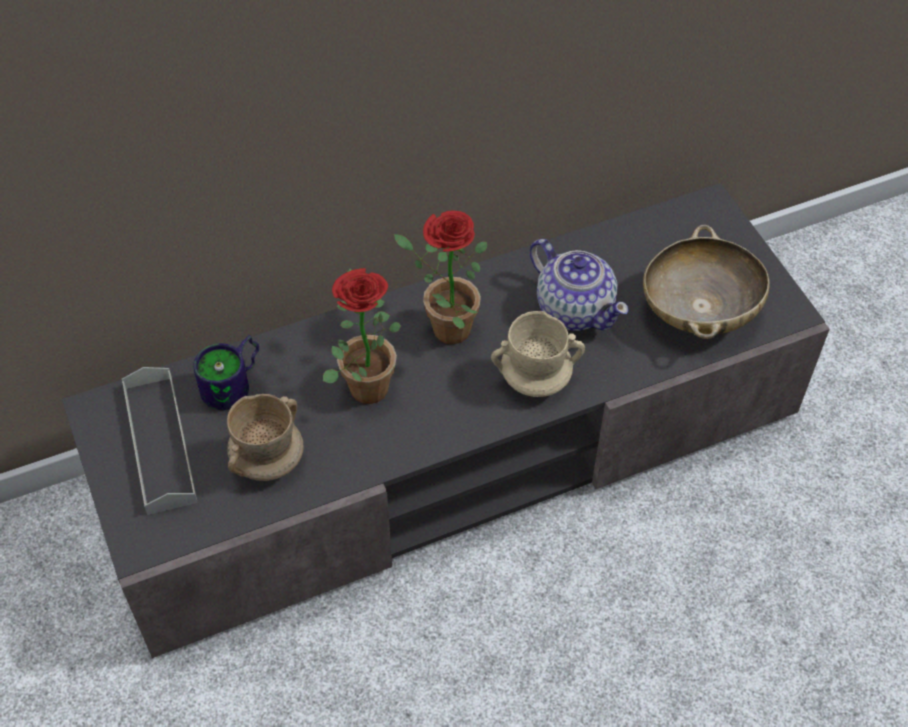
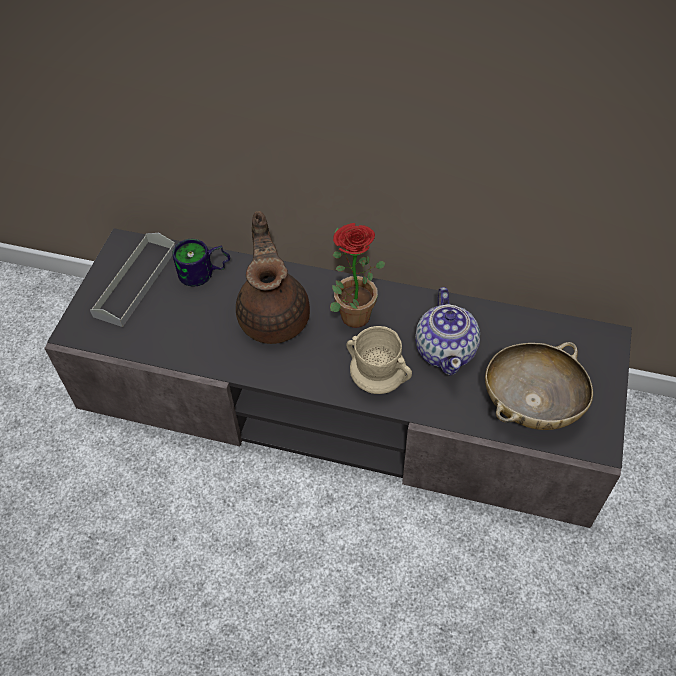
camera: 40 degrees right, 0 degrees up
beige mug [227,394,304,481] -> none
potted plant [323,268,401,404] -> brown teapot [236,211,310,344]

